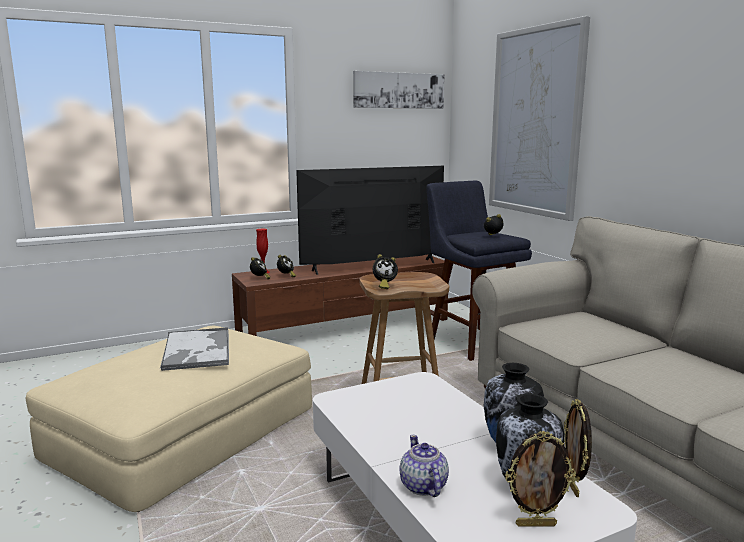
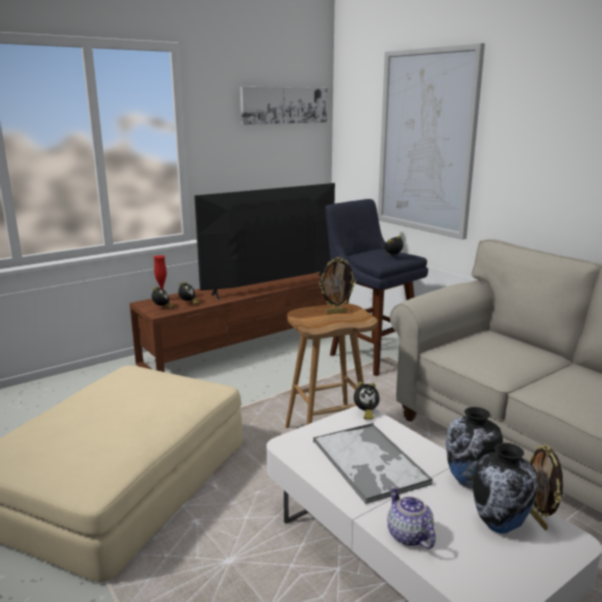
camera: 10 degrees left, 5 degrees up
tray [160,327,229,371] -> tray moved to [313,423,433,504]
alarm clock [373,254,398,289] -> alarm clock moved to [354,382,379,420]
picture frame [505,431,576,527] -> picture frame moved to [319,257,356,314]

